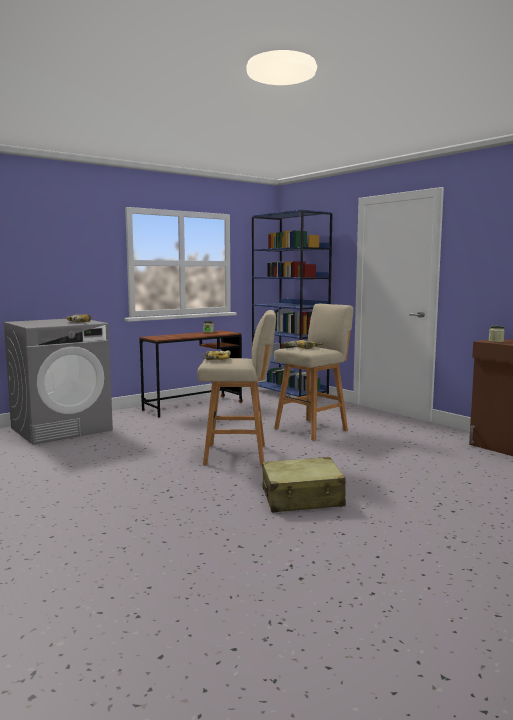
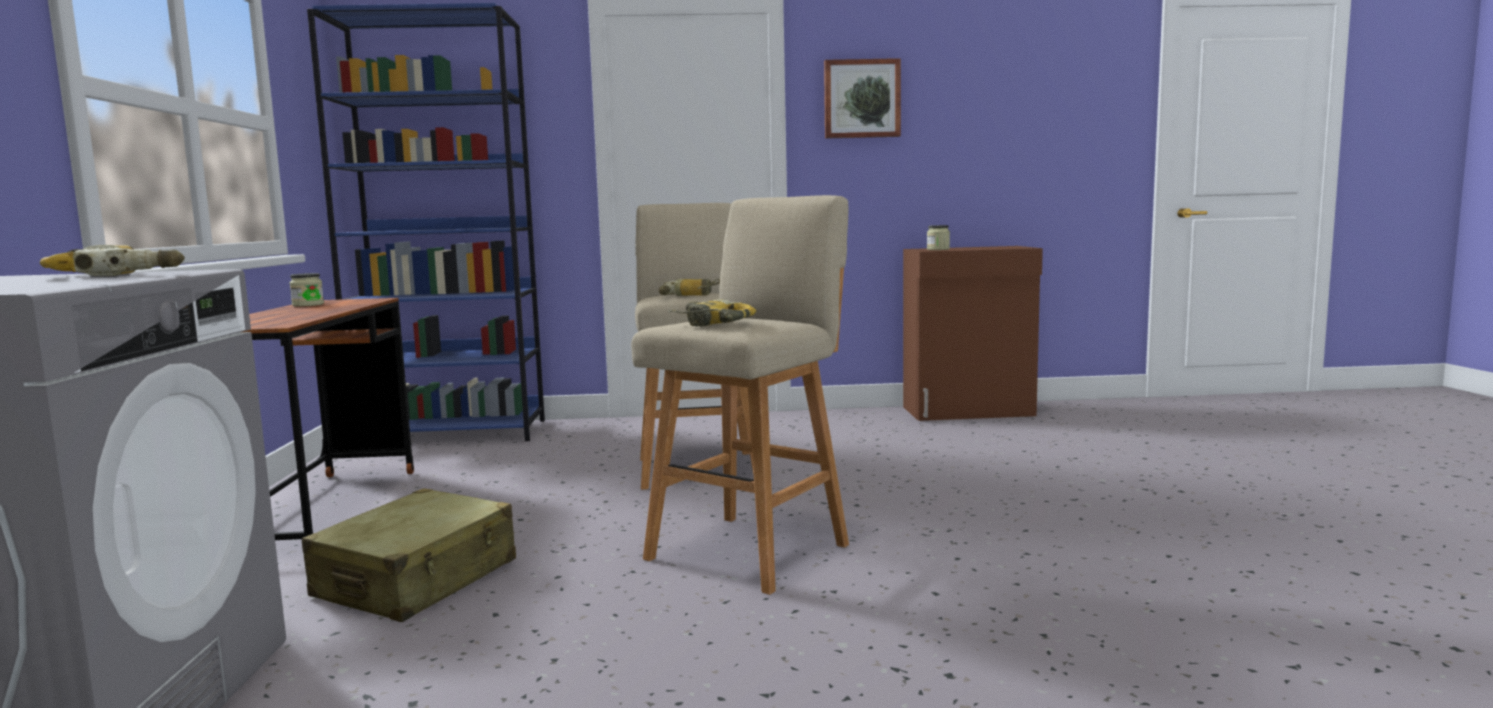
camera: 55 degrees left, 0 degrees up
beige suitcase [262,457,346,513] -> beige suitcase moved to [302,488,516,622]
none -> picture [824,58,901,139]

